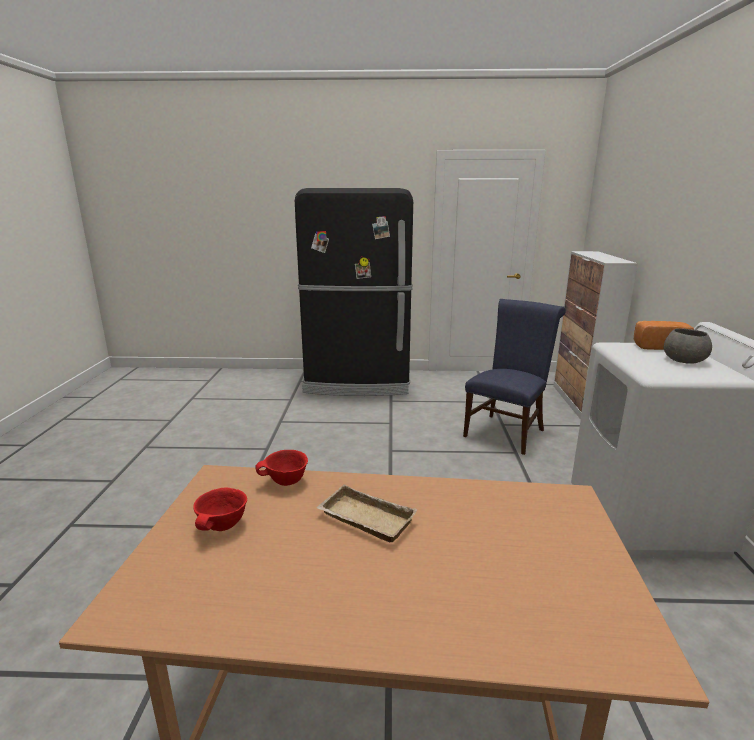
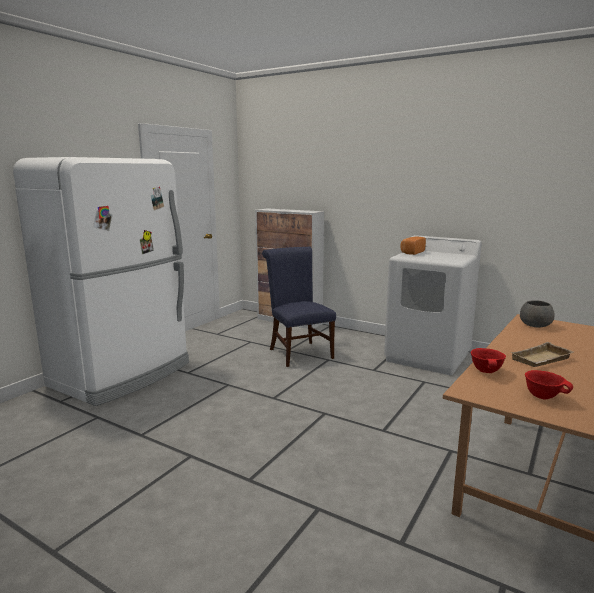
camera: 60 degrees left, 5 degrees down
black fridge [295,188,413,396] -> white fridge [13,157,189,406]
grey bowl [664,328,712,364] -> grey bowl moved to [520,300,554,328]

